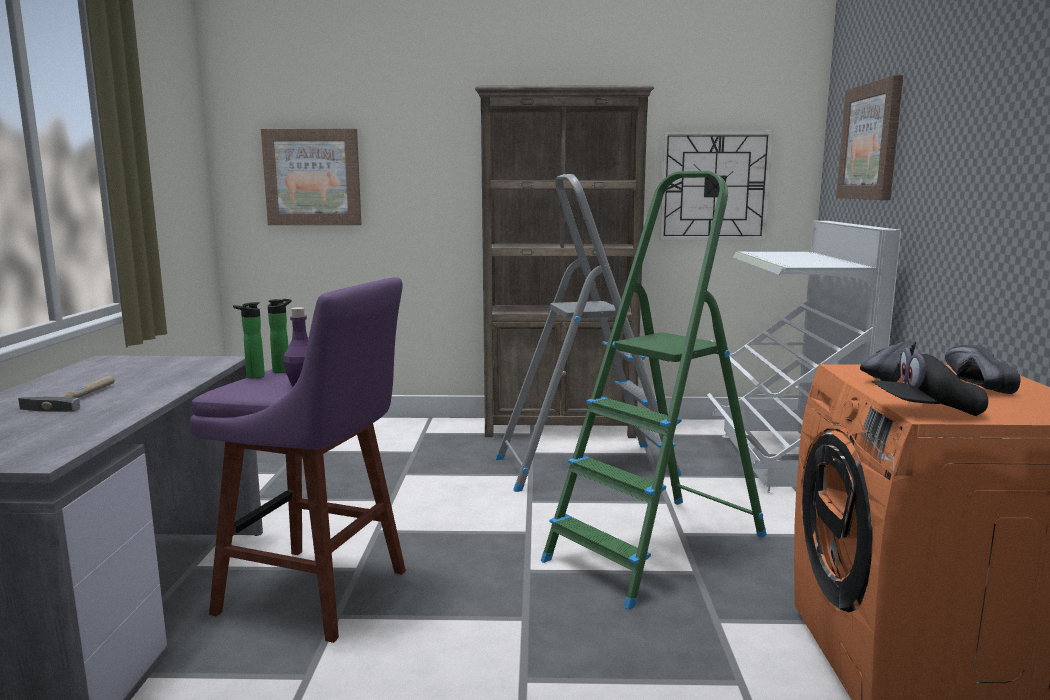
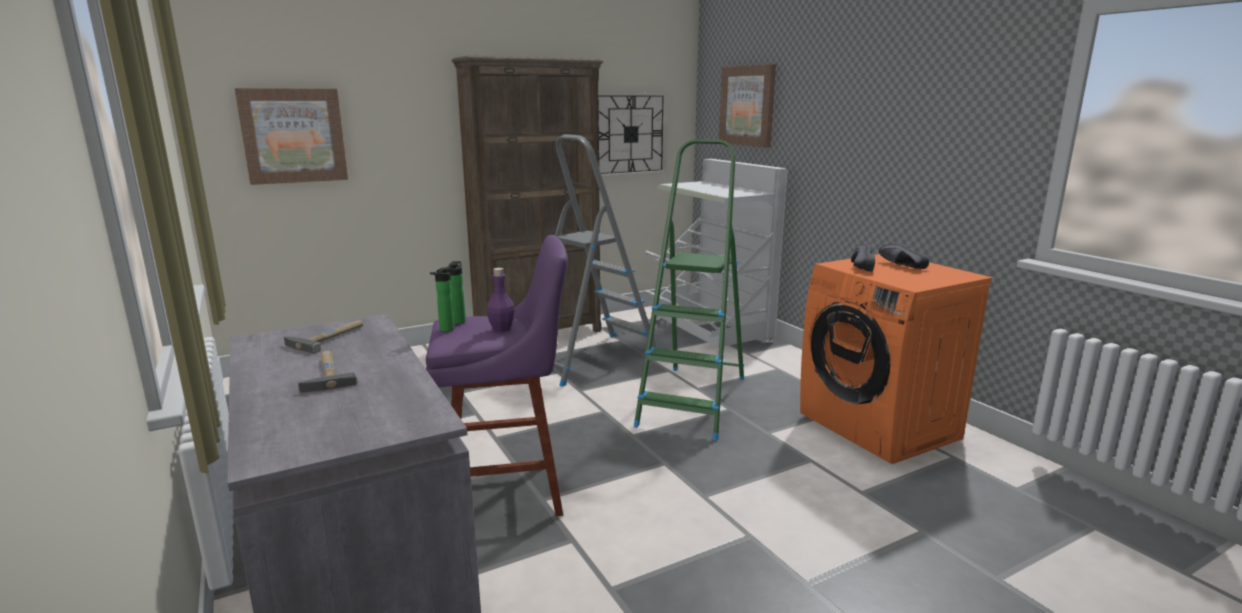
camera: 30 degrees left, 5 degrees up
black cap [872,348,988,416] -> none
none -> hammer [284,320,363,353]

